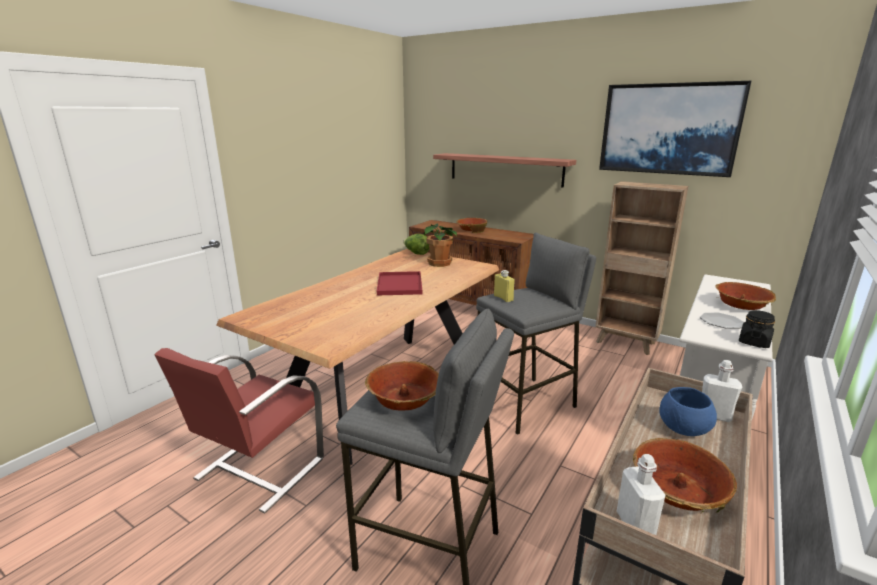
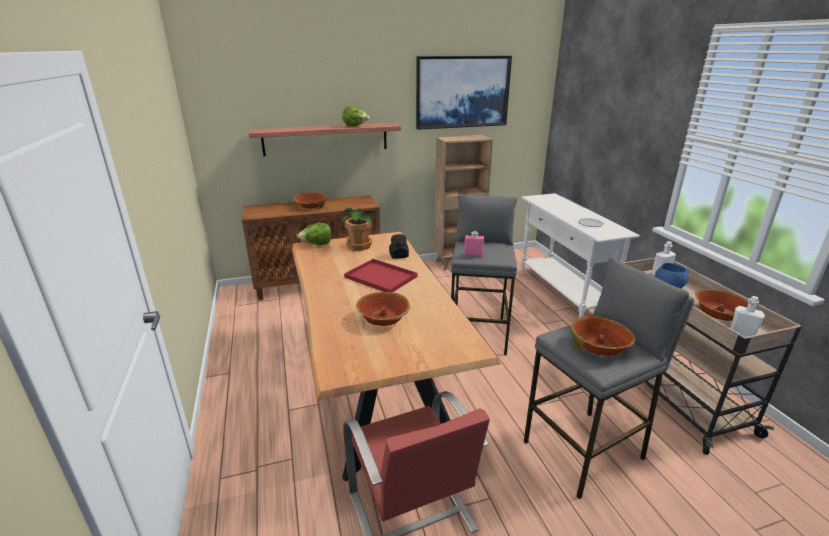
camera: 50 degrees left, 5 degrees up
yellow bottle [494,270,515,302] -> pink bottle [464,231,484,257]
bowl [715,282,776,310] -> bowl moved to [356,292,410,326]
black jar [739,310,775,348] -> black jar moved to [389,234,409,259]
none -> lettuce [342,106,370,126]

